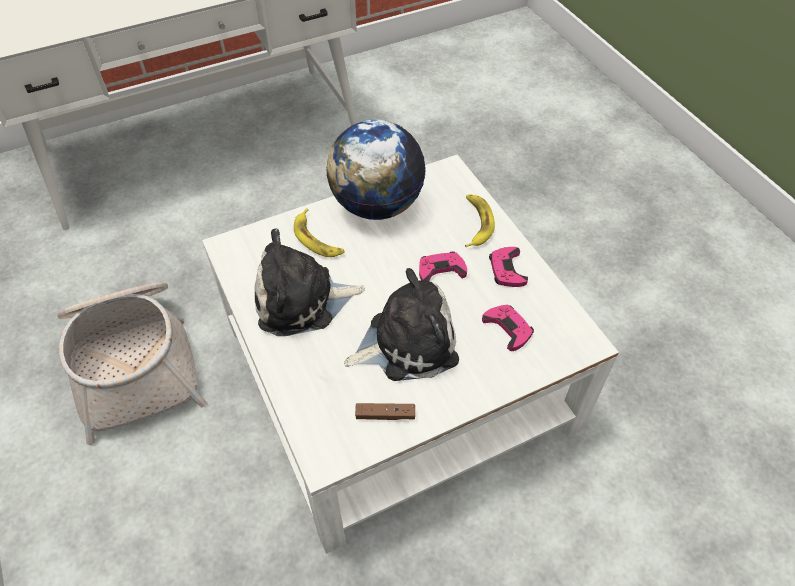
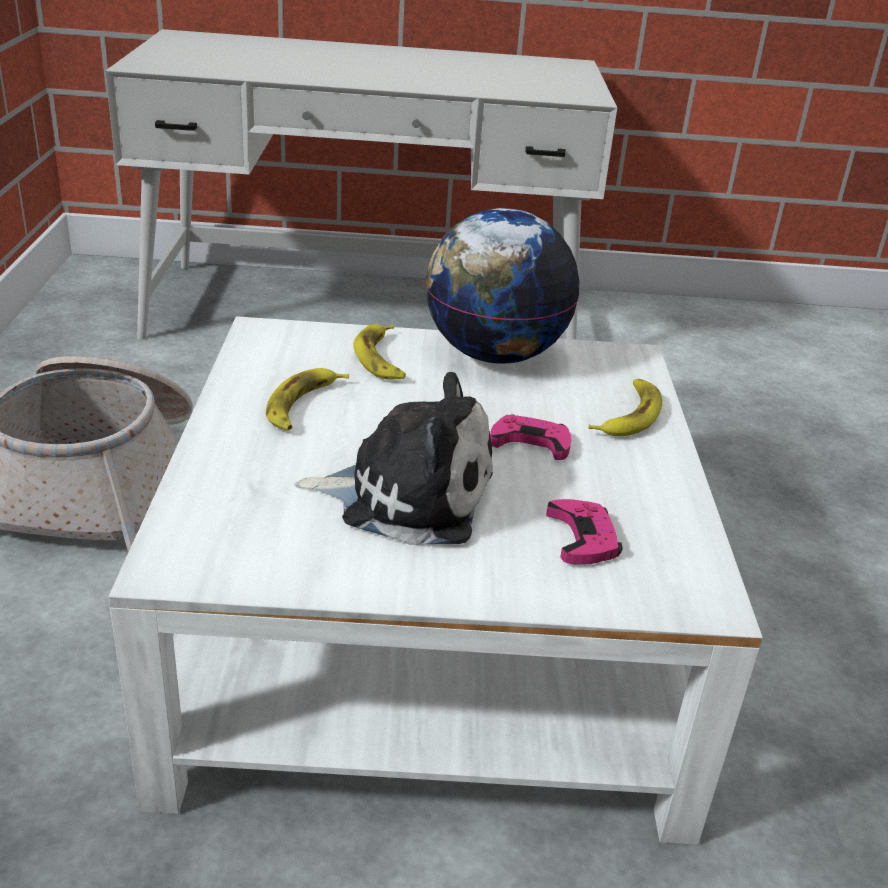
camera: 25 degrees right, 20 degrees down
plush toy [254,228,365,336] -> banana [266,368,349,430]
brown game controller [355,403,415,420] -> none
pink game controller [489,247,528,287] -> none

